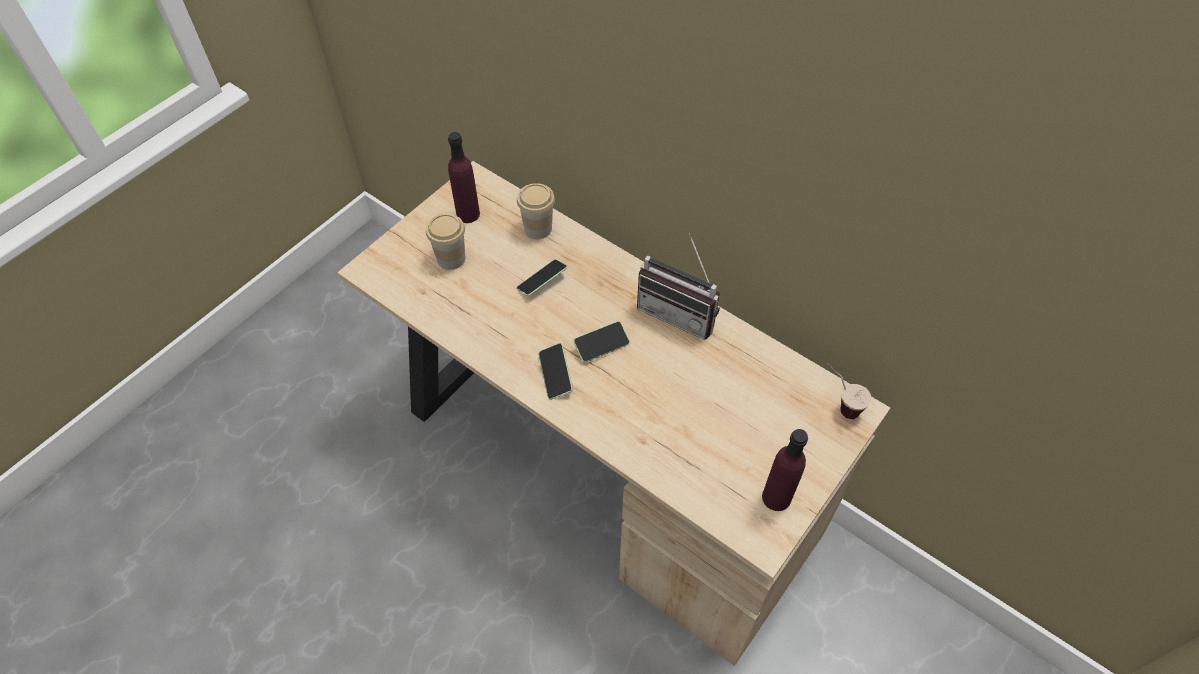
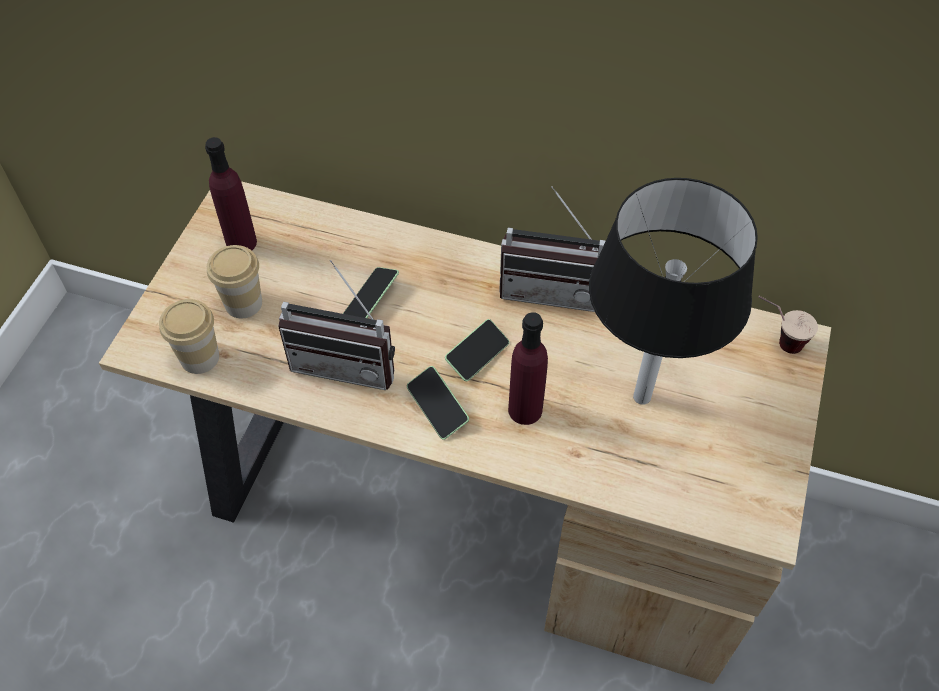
camera: 20 degrees left, 0 degrees up
cup [517,183,555,239] -> cup moved to [159,299,219,374]
purple bottle [762,429,808,511] -> purple bottle moved to [508,312,548,425]
none -> radio [278,260,395,390]
none -> black table lamp [589,178,758,405]

